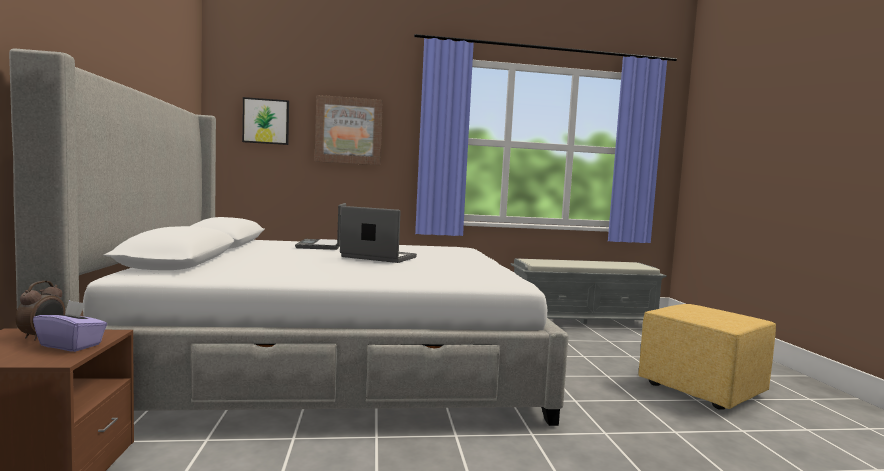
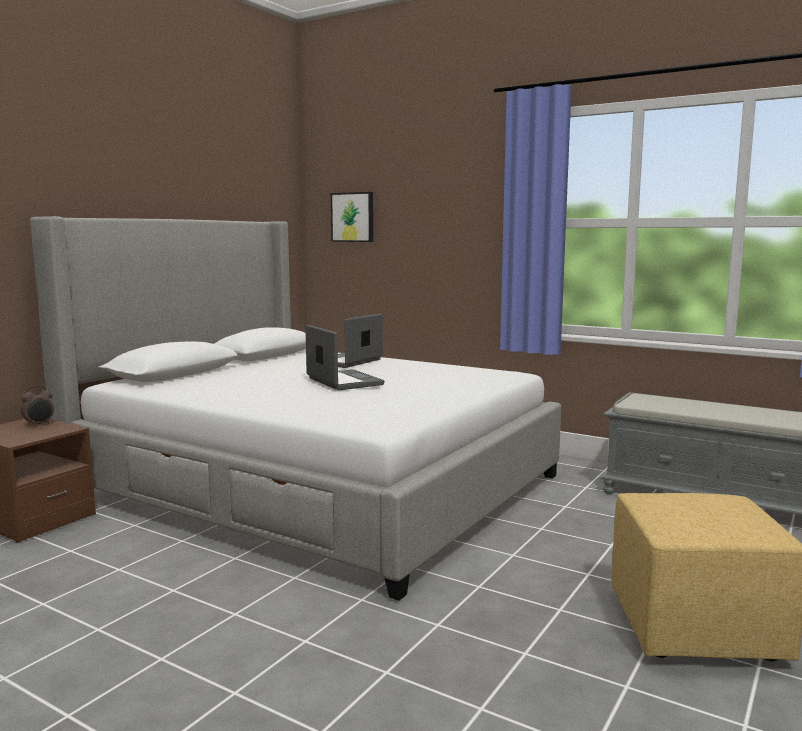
camera: 40 degrees right, 5 degrees up
purple tissue box [33,300,108,352] -> none
picture [315,95,383,165] -> none

